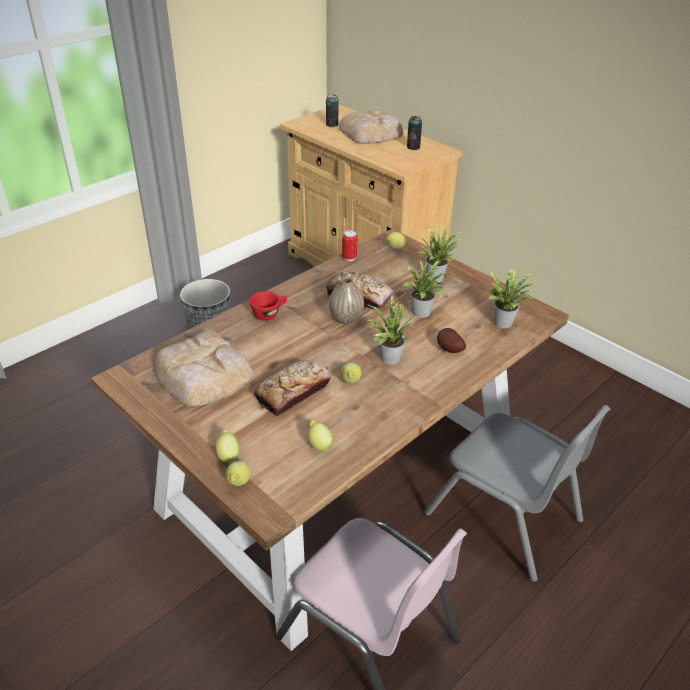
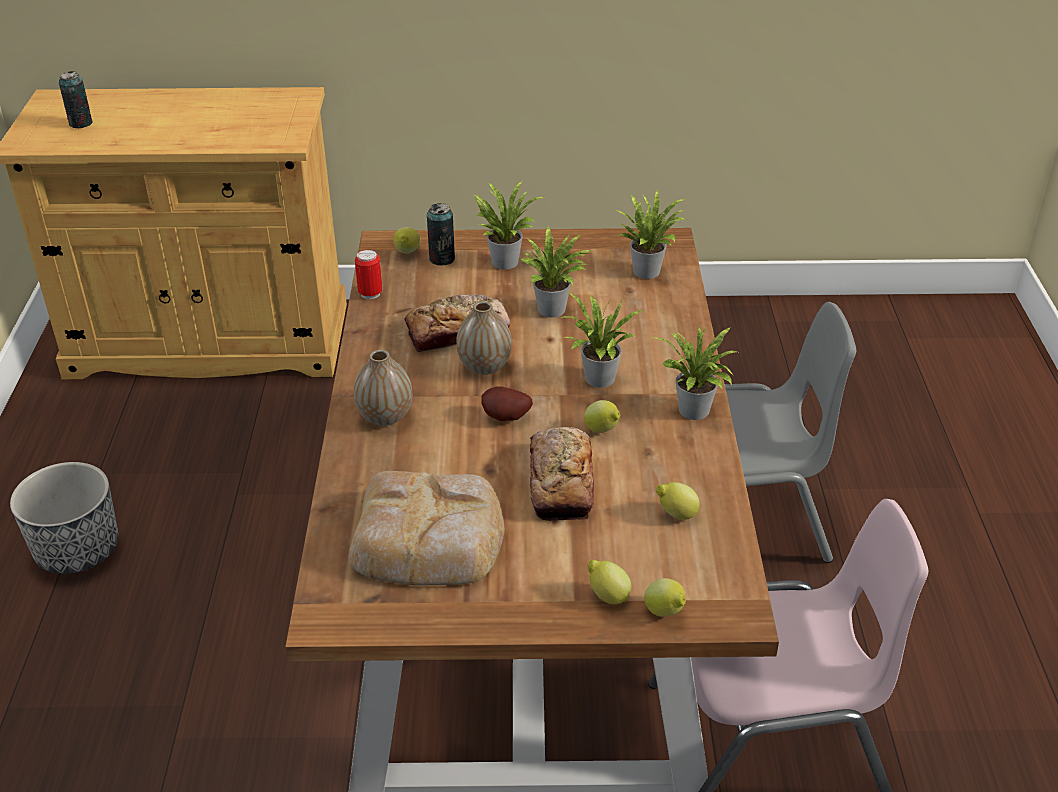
camera: 45 degrees left, 0 degrees up
red cup [249,291,287,321] -> vase [354,350,412,426]
bread [339,109,403,144] -> none
can [407,116,422,150] -> can moved to [427,203,455,266]
potato [437,328,466,353] -> potato moved to [481,386,533,421]
none -> potted plant [650,325,737,420]

